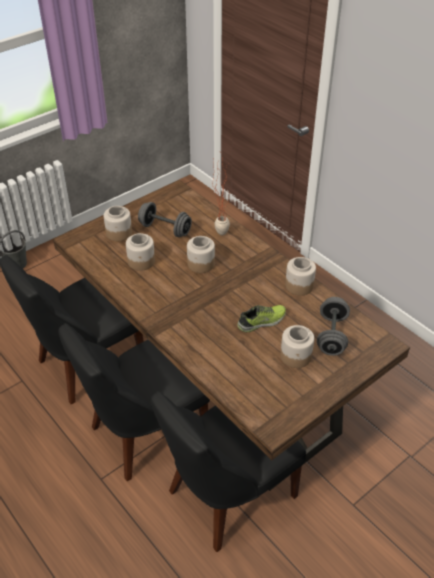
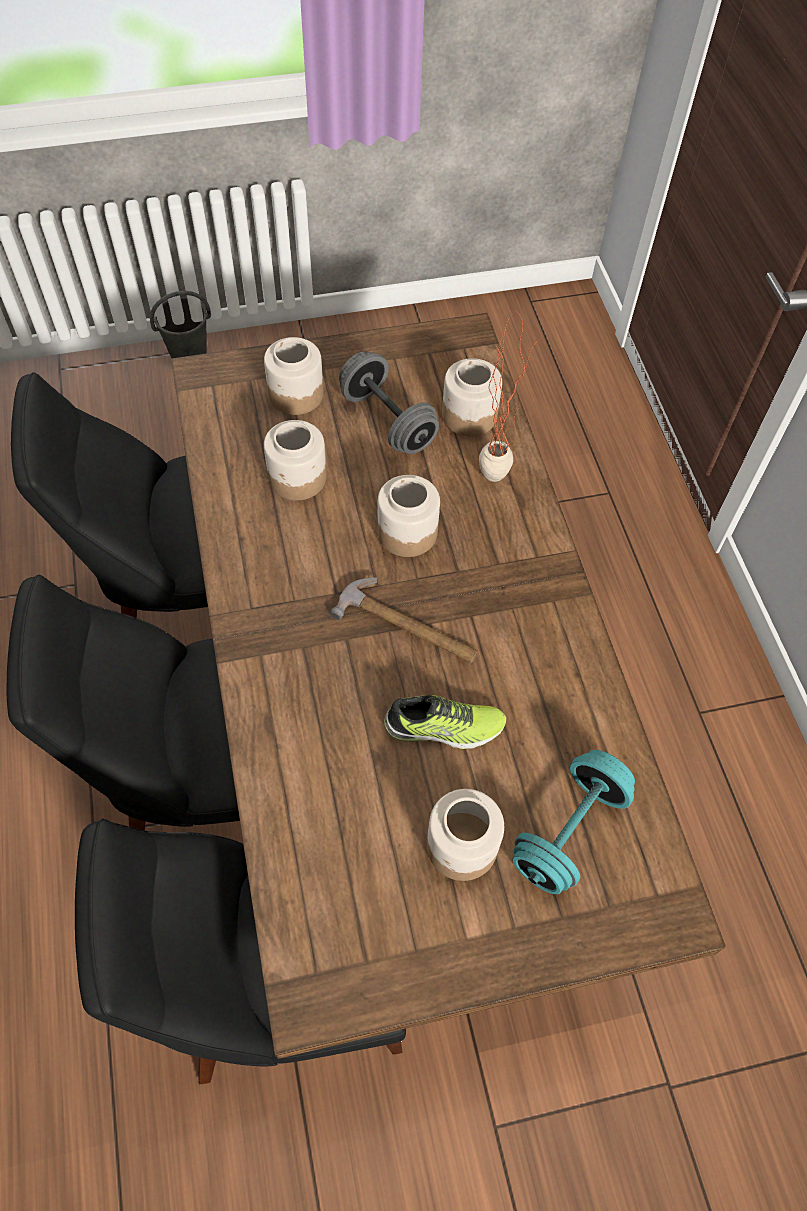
camera: 25 degrees right, 15 degrees up
jar [285,257,316,296] -> jar moved to [442,358,502,437]
grey dumbbell [317,297,350,356] -> turquoise dumbbell [513,750,635,894]
none -> hammer [330,577,478,663]

